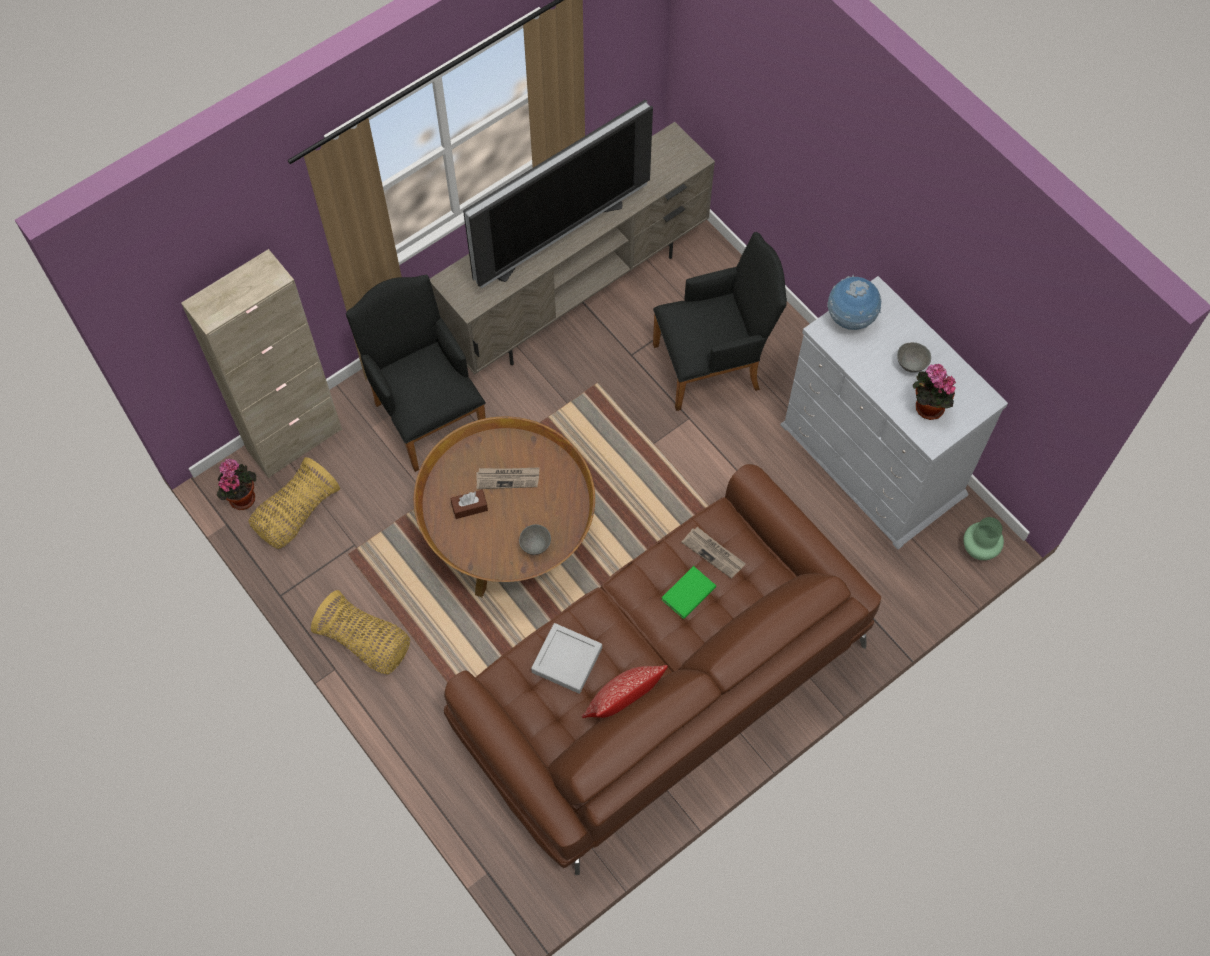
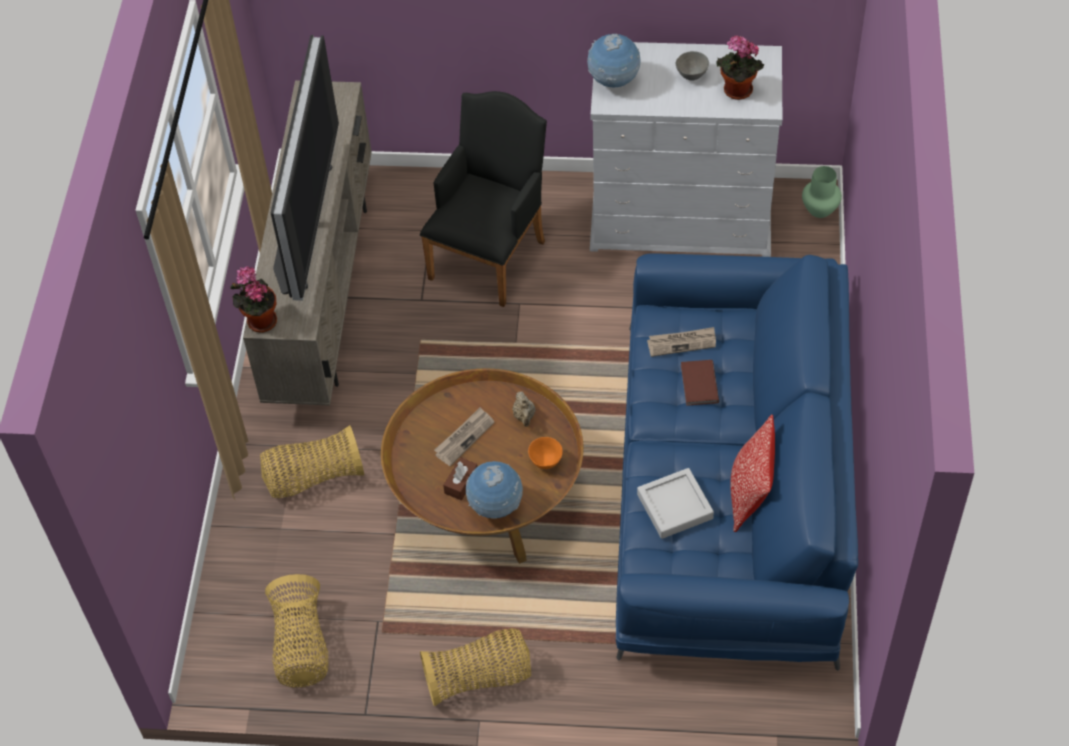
camera: 45 degrees left, 10 degrees down
beige cabinet [181,249,342,478] -> none
potted plant [216,458,256,510] -> potted plant moved to [230,266,277,333]
black armchair [346,274,486,472] -> basket [260,425,364,498]
brown sofa [444,464,881,875] -> blue sofa [616,253,858,671]
grey bowl [519,524,551,555] -> orange bowl [528,437,563,469]
green book [661,566,716,619] -> brown book [681,360,719,406]
none -> globe [466,461,523,519]
none -> beige teapot [512,391,535,427]

